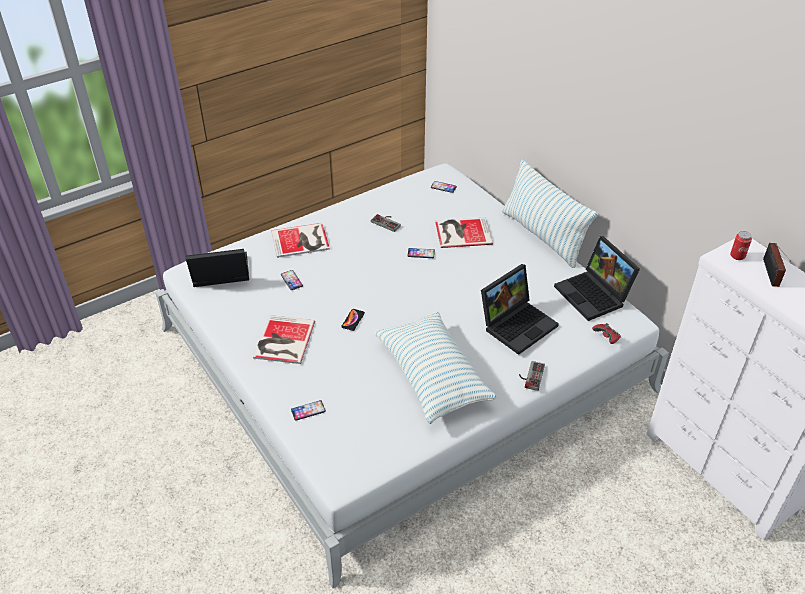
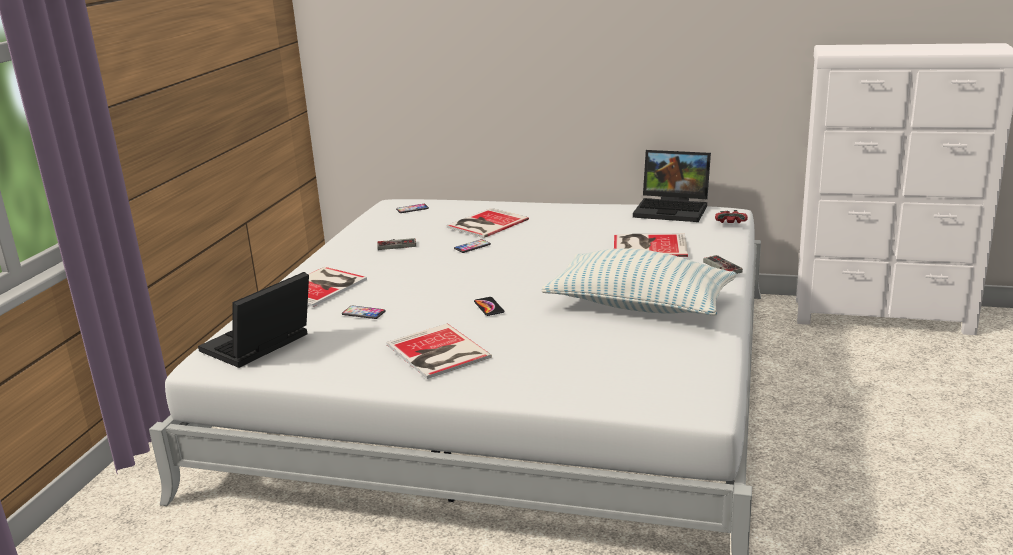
camera: 40 degrees left, 20 degrees down
phone [291,400,326,421] -> none
laptop [481,264,559,355] -> book [614,234,688,257]
pillow [502,159,598,268] -> none
can [730,231,752,260] -> none
radio [763,243,791,287] -> none

